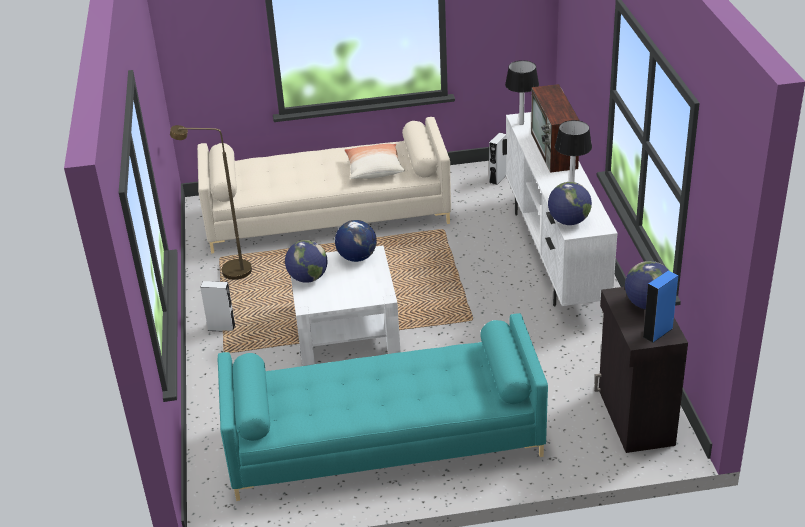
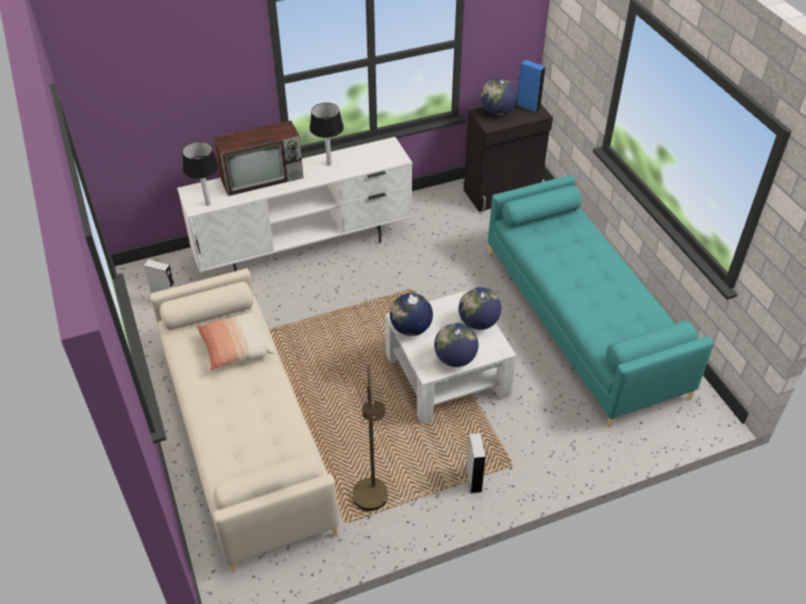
camera: 105 degrees left, 10 degrees up
globe [548,182,592,225] -> globe moved to [459,287,501,330]

